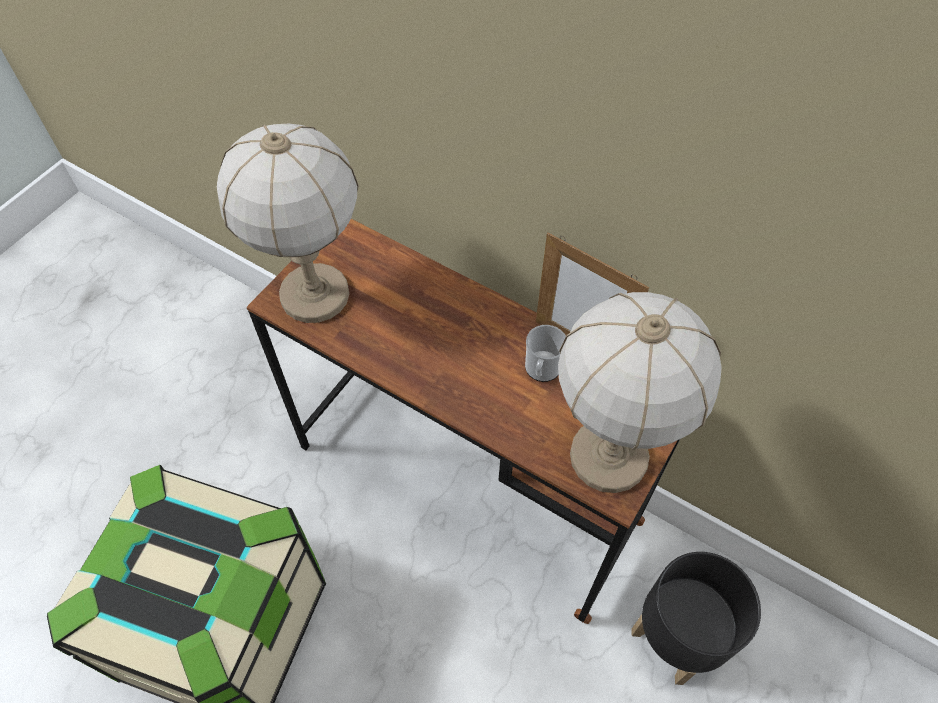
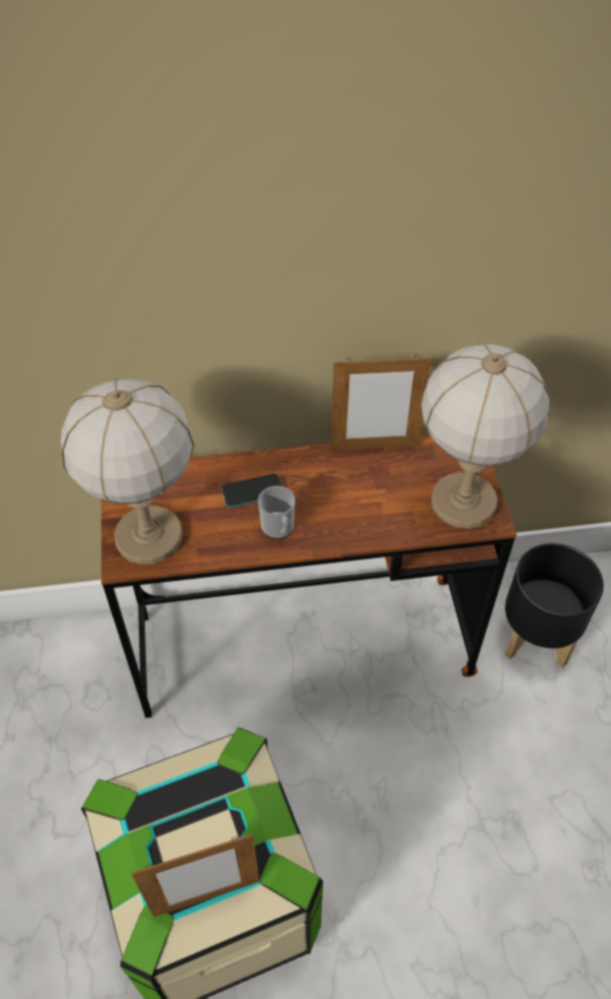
camera: 40 degrees left, 5 degrees down
mug [525,325,566,382] -> mug moved to [258,486,295,539]
none -> picture frame [131,834,260,917]
none -> phone [221,474,282,509]

